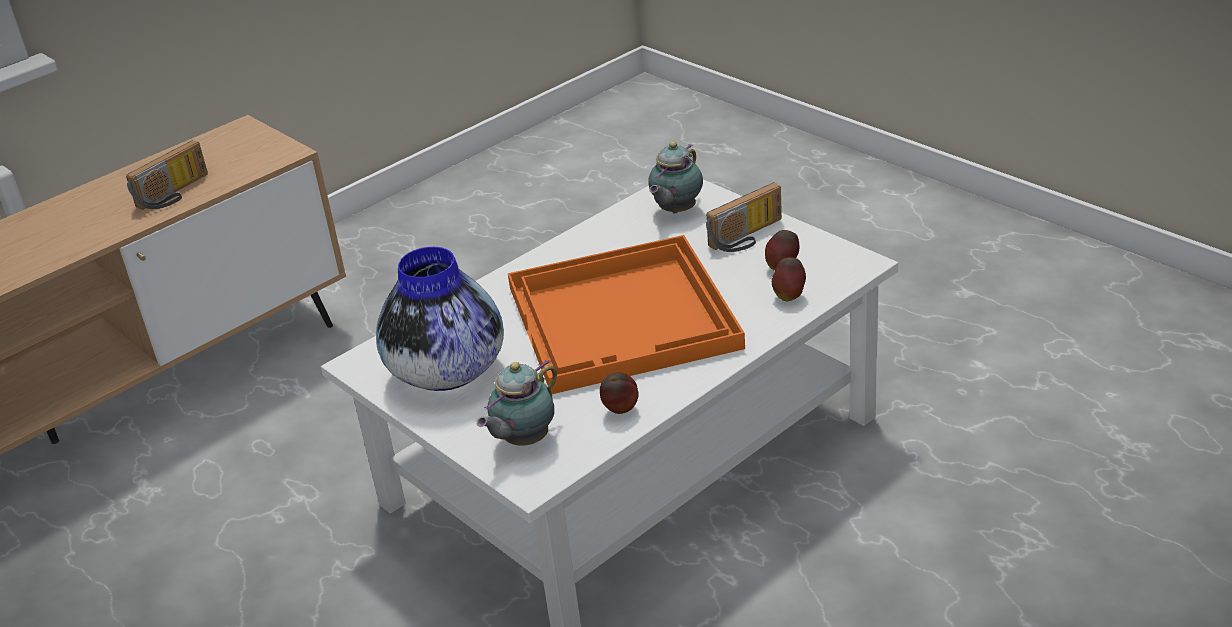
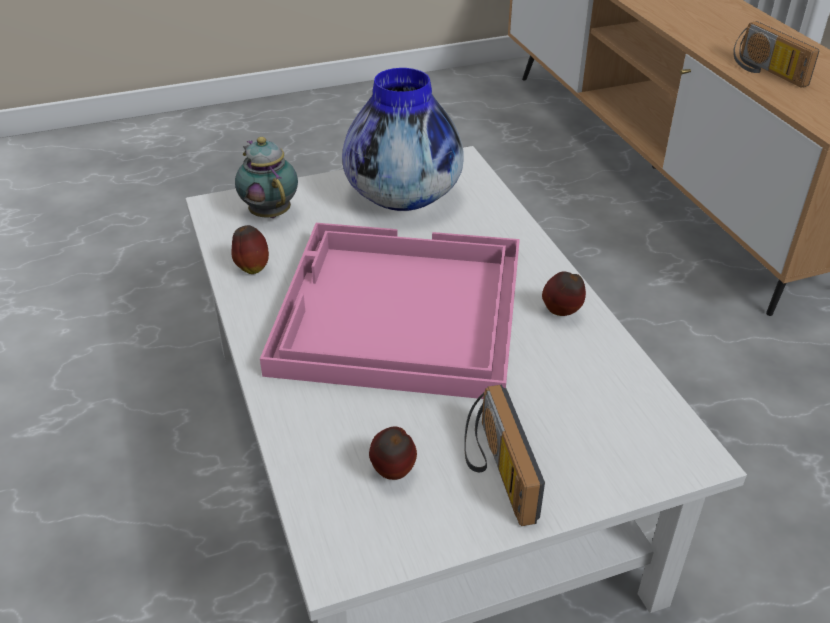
camera: 110 degrees right, 5 degrees up
orange tray [508,235,745,394] -> pink tray [260,223,520,399]
teapot [648,142,703,214] -> none
apple [772,257,806,301] -> apple moved to [542,271,586,316]

